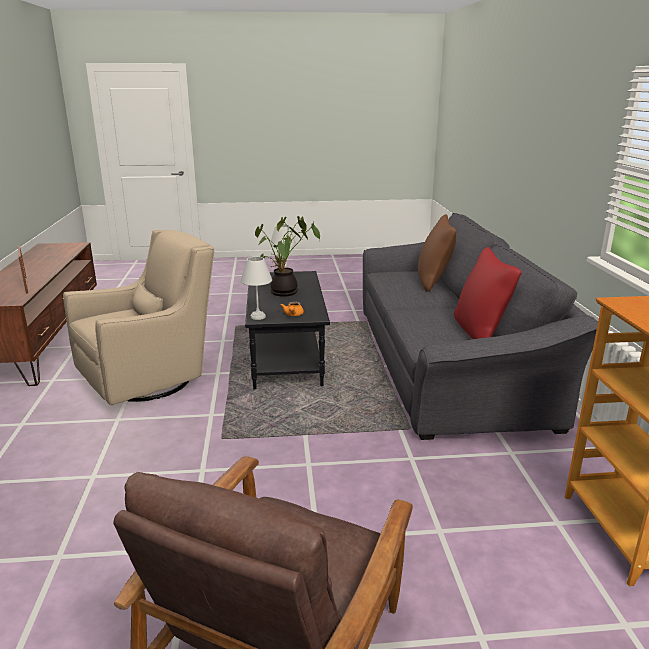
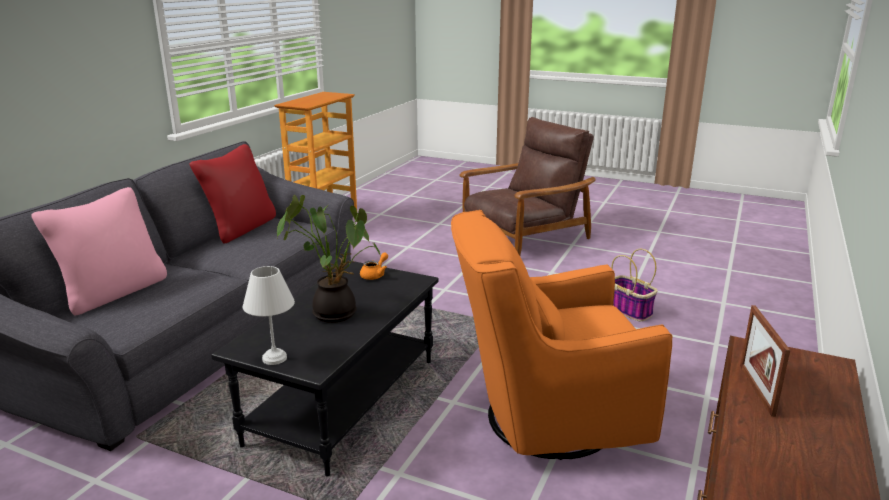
camera: 150 degrees left, 0 degrees up
beige armchair [63,230,214,405] -> orange armchair [451,210,672,460]
white table lamp [241,257,272,320] -> none
brown pillow [418,214,456,292] -> pink pillow [31,187,167,316]
none -> basket [611,249,657,322]

